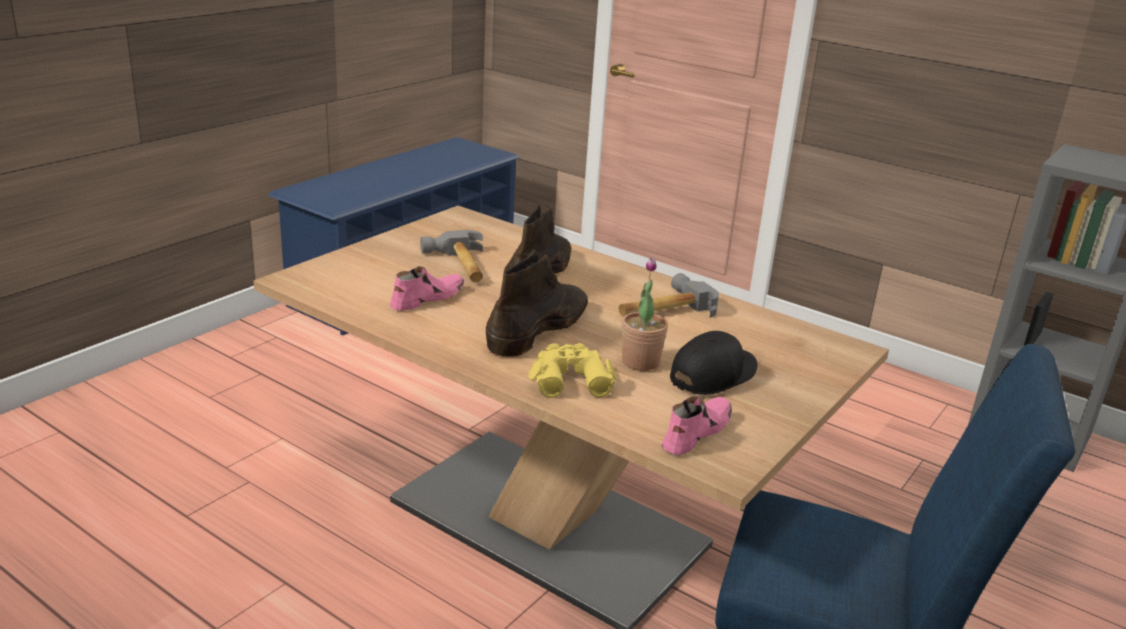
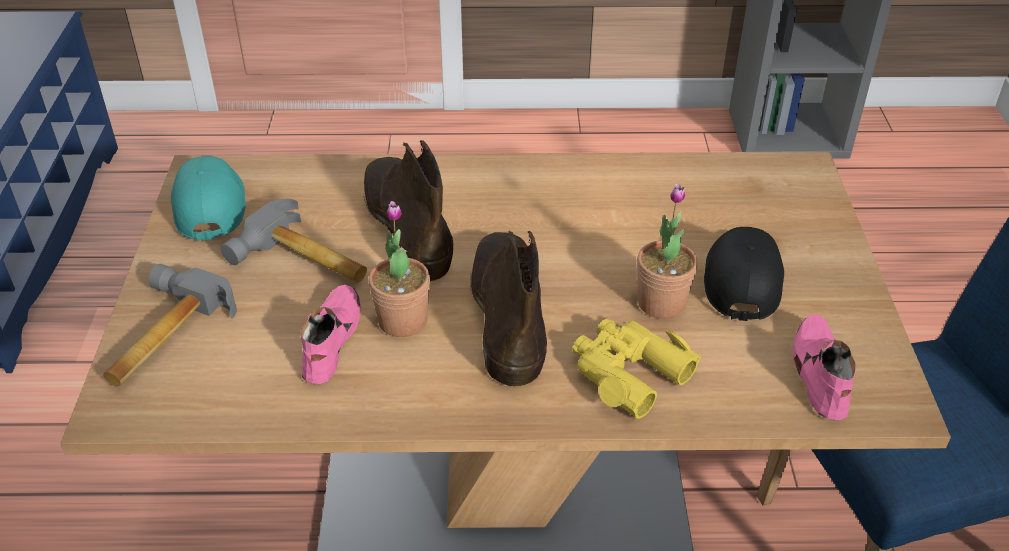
camera: 35 degrees left, 15 degrees up
hammer [619,273,719,318] -> hammer moved to [103,264,237,387]
none -> turquoise cap [171,156,246,241]
none -> potted plant [369,201,430,337]

